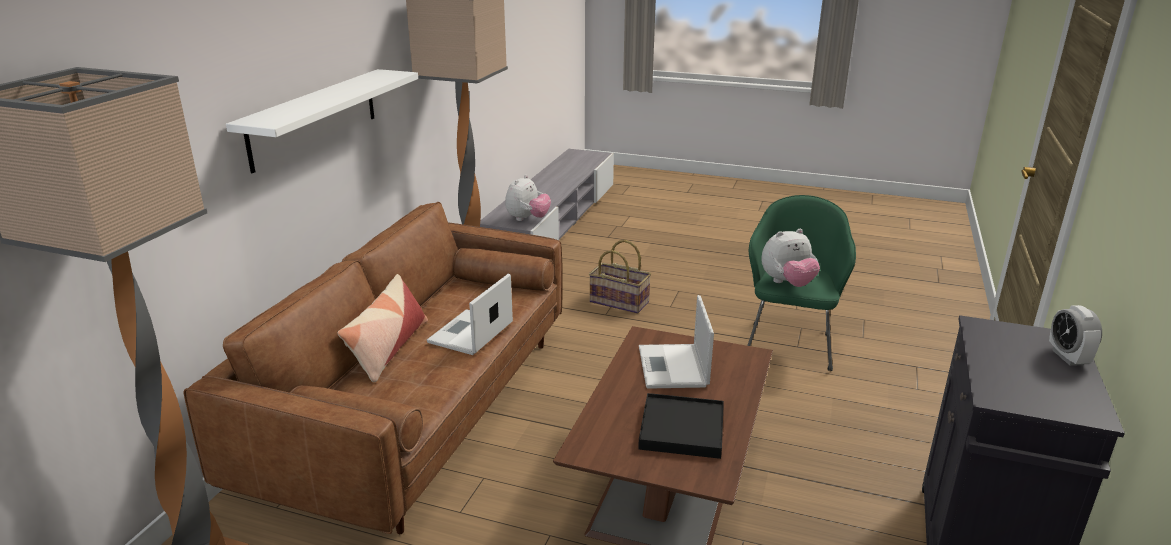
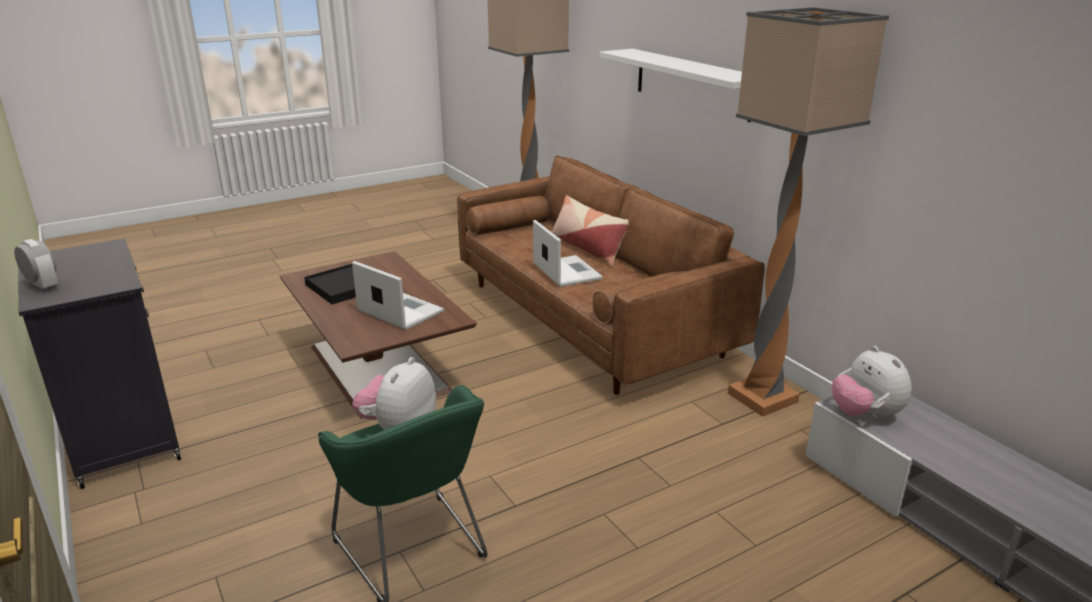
camera: 130 degrees right, 0 degrees up
basket [589,240,651,314] -> none

